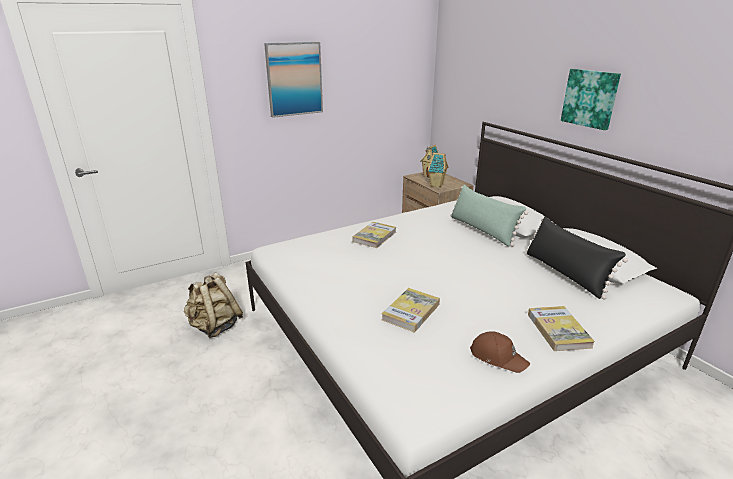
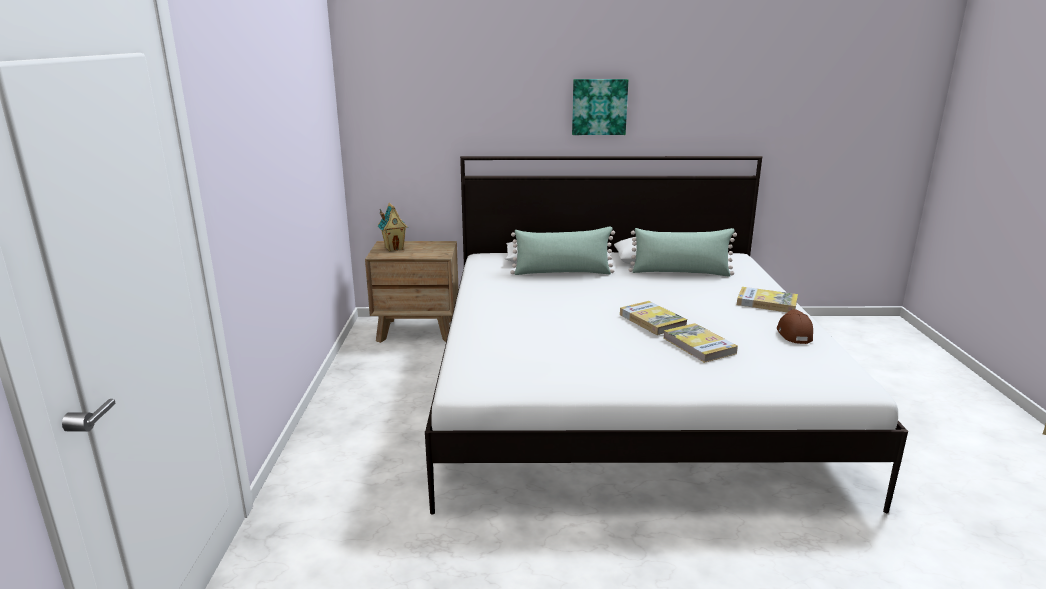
camera: 60 degrees left, 5 degrees down
beige backpack [184,272,243,338] -> none
picture [264,42,323,118] -> none
book [352,222,396,248] -> book moved to [620,301,687,335]
toy house [428,152,448,188] -> none
brown cap [470,331,530,373] -> brown cap turned 60 degrees counterclockwise [777,309,813,344]
black pillow [526,216,628,299] -> green pillow [628,228,737,277]

